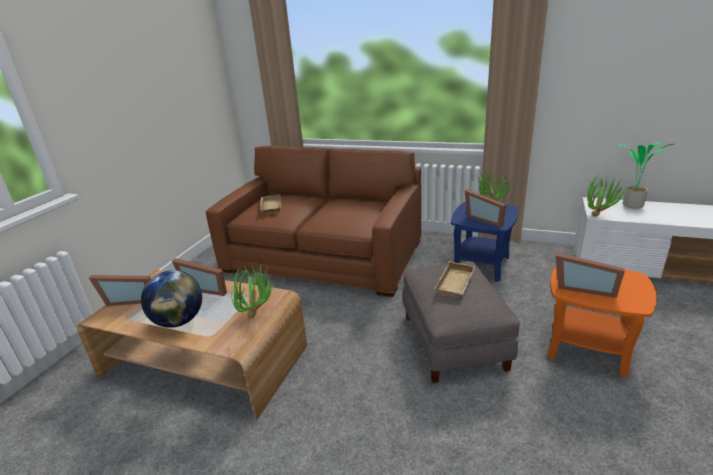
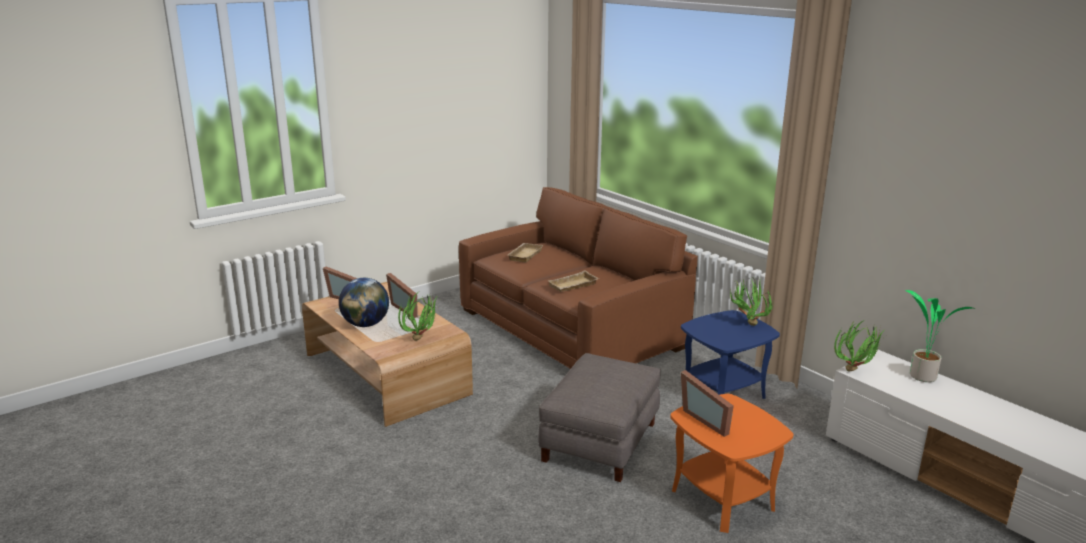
camera: 30 degrees right, 5 degrees down
beige tray [434,261,475,297] -> beige tray moved to [547,270,599,292]
picture frame [464,189,506,227] -> none

